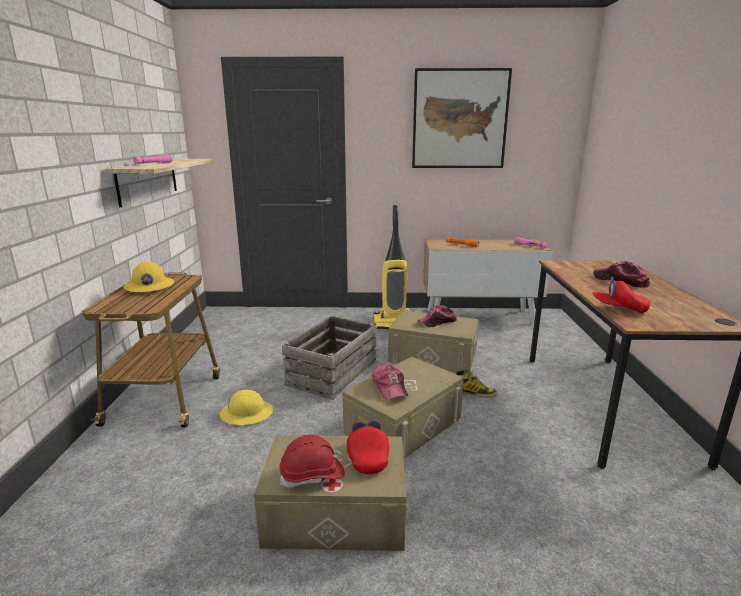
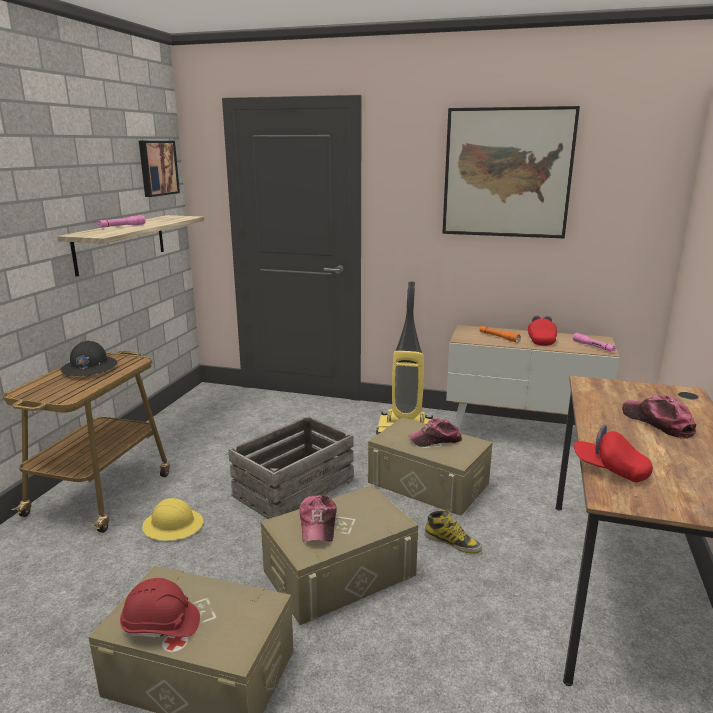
camera: 15 degrees right, 0 degrees up
yellow hard hat [123,262,174,292] -> black hard hat [60,341,117,376]
red cap [347,420,389,474] -> red cap moved to [528,315,557,346]
none -> picture [139,141,180,197]

